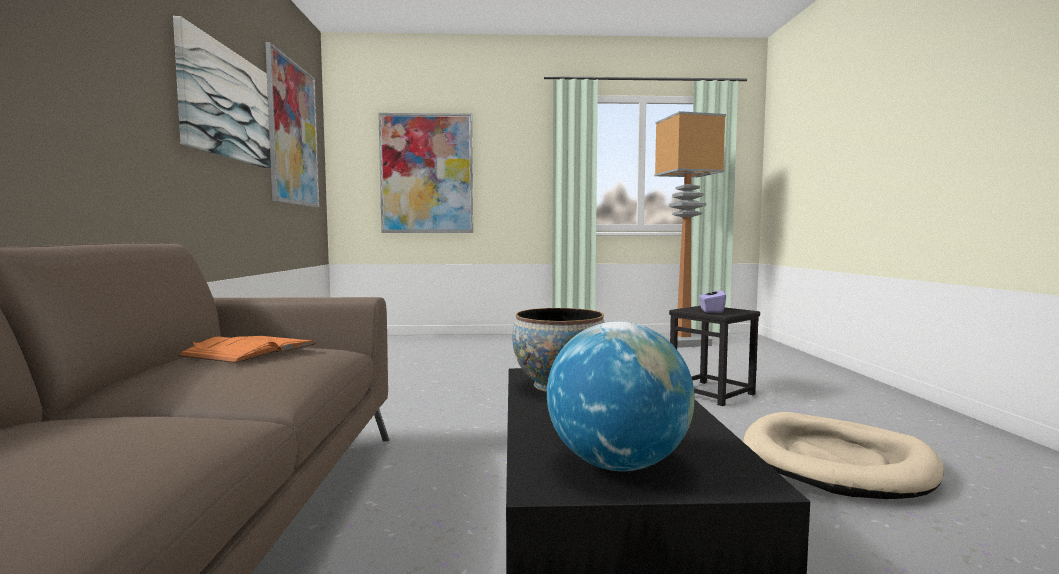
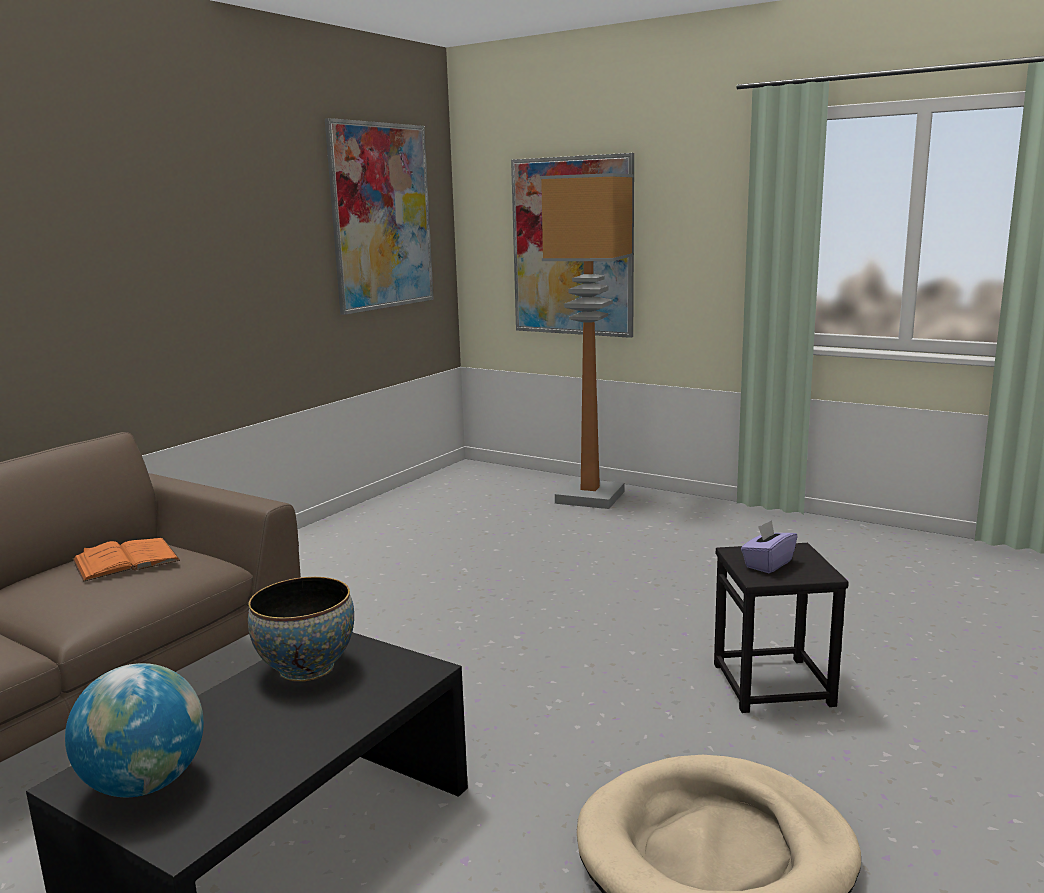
camera: 35 degrees right, 10 degrees up
picture [173,16,271,168] -> none
floor lamp [654,111,726,348] -> floor lamp moved to [540,173,633,509]

